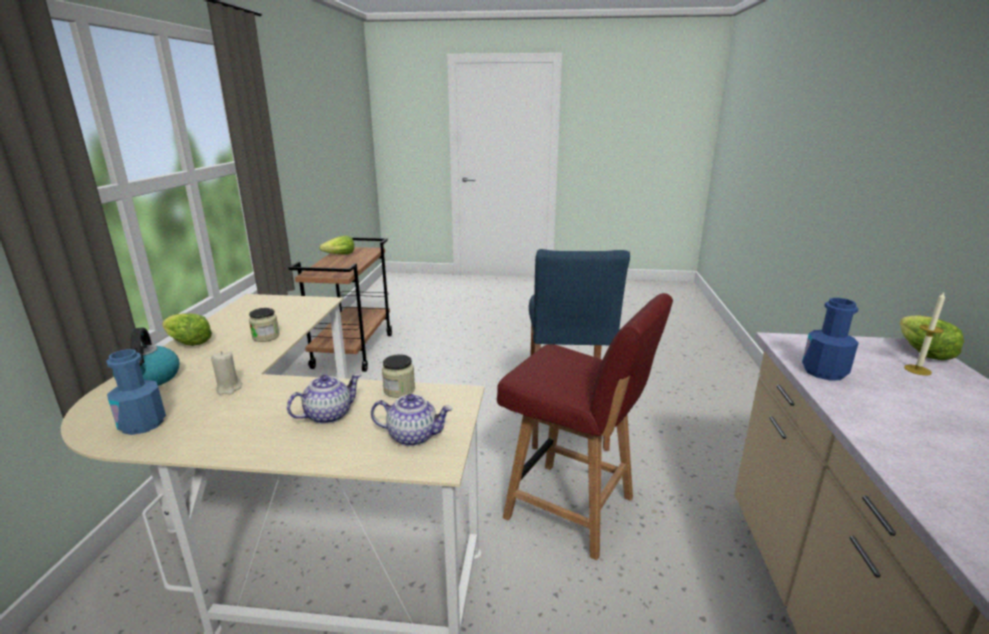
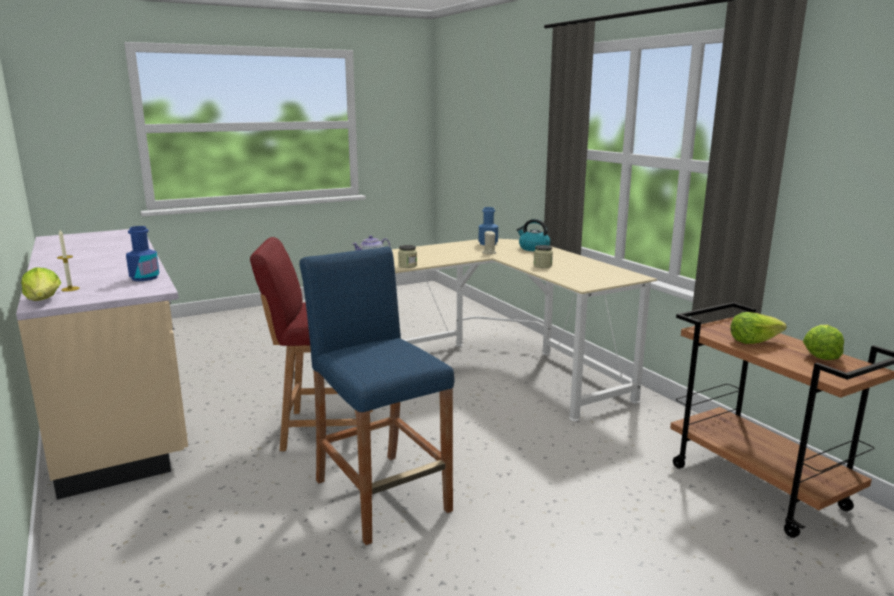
camera: 145 degrees right, 5 degrees down
lettuce [162,313,212,346] -> lettuce moved to [731,312,787,344]
teapot [287,374,361,424] -> none

